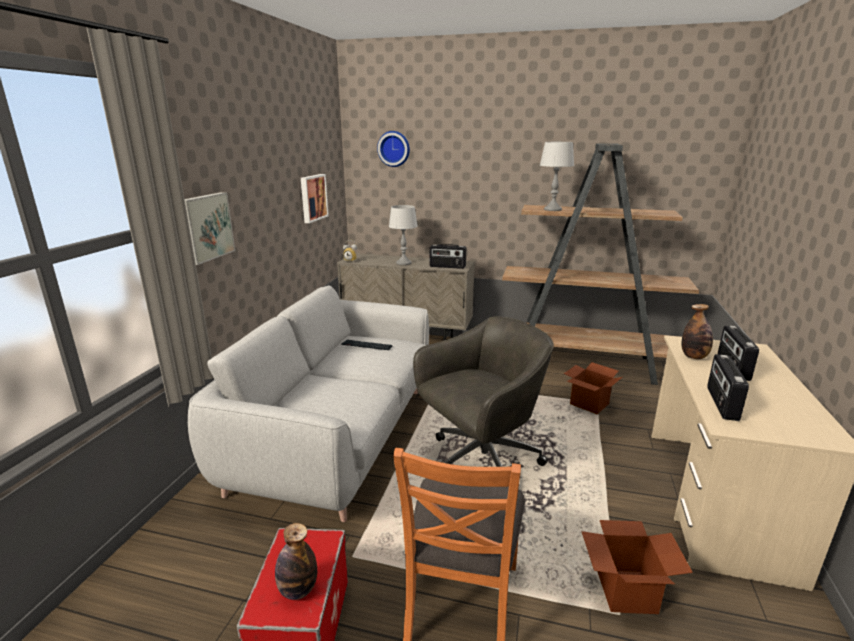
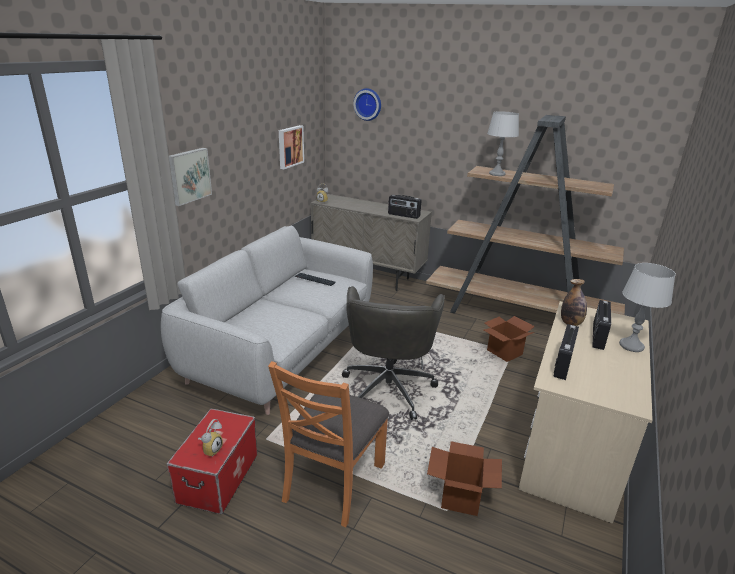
camera: 10 degrees right, 5 degrees up
bottle [275,523,317,600] -> alarm clock [198,419,223,457]
grey table lamp [389,205,418,265] -> grey table lamp moved to [619,263,676,352]
grey office chair [413,316,554,467] -> grey office chair turned 120 degrees clockwise [342,286,445,420]

